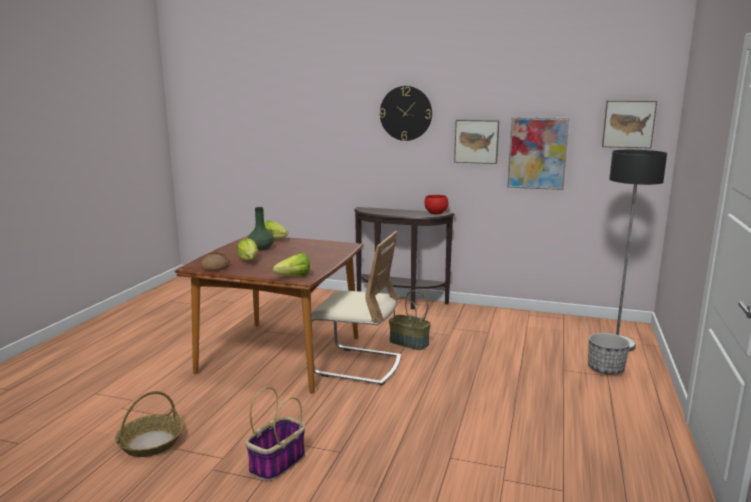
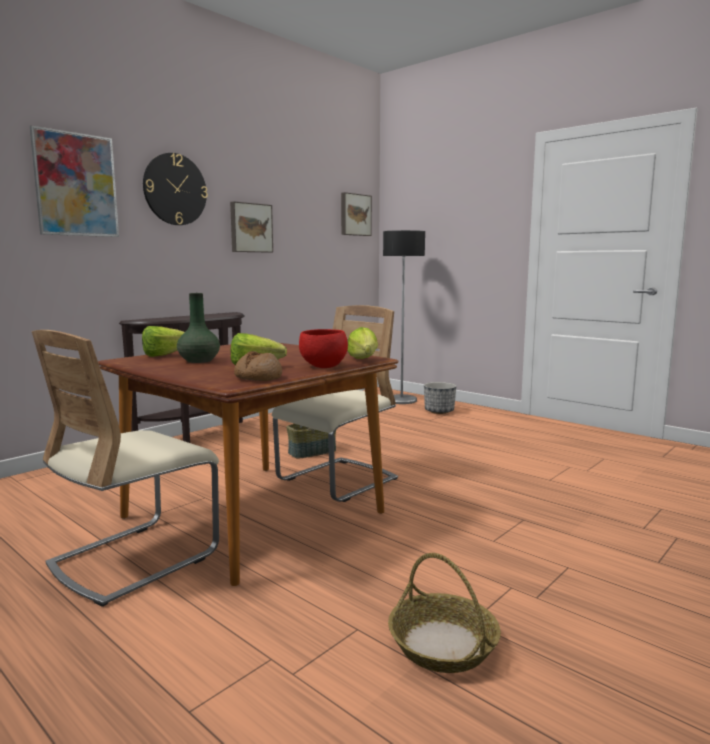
camera: 65 degrees left, 5 degrees down
basket [246,387,305,481] -> none
red bowl [424,195,448,214] -> red bowl moved to [299,329,348,368]
picture [507,117,570,190] -> picture moved to [30,126,119,237]
none -> beige chair [32,330,219,607]

